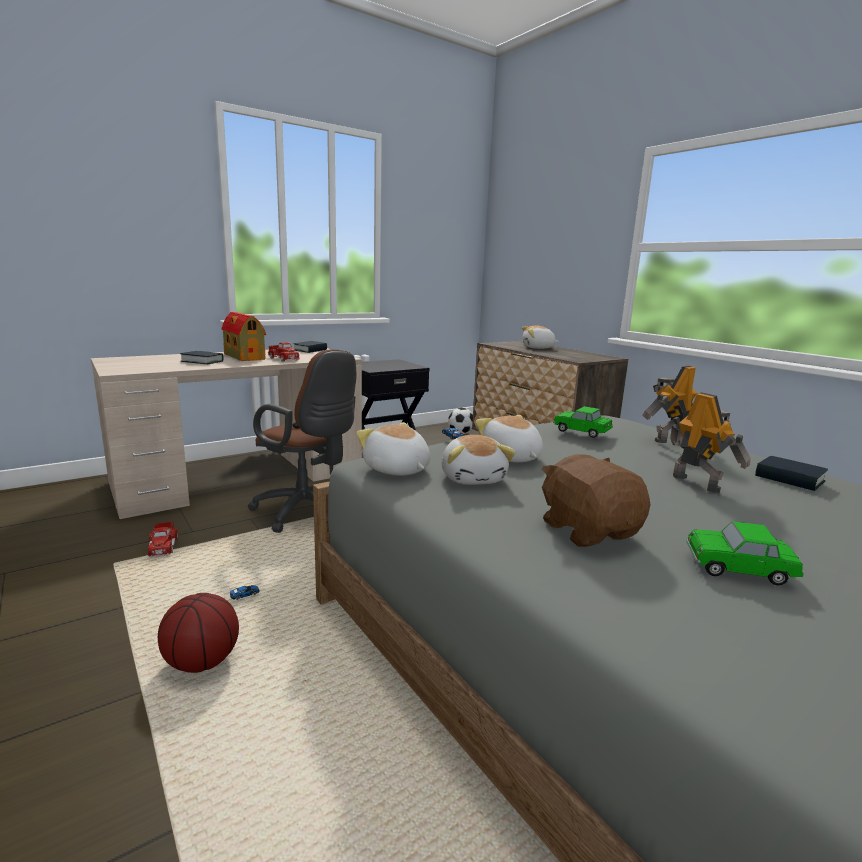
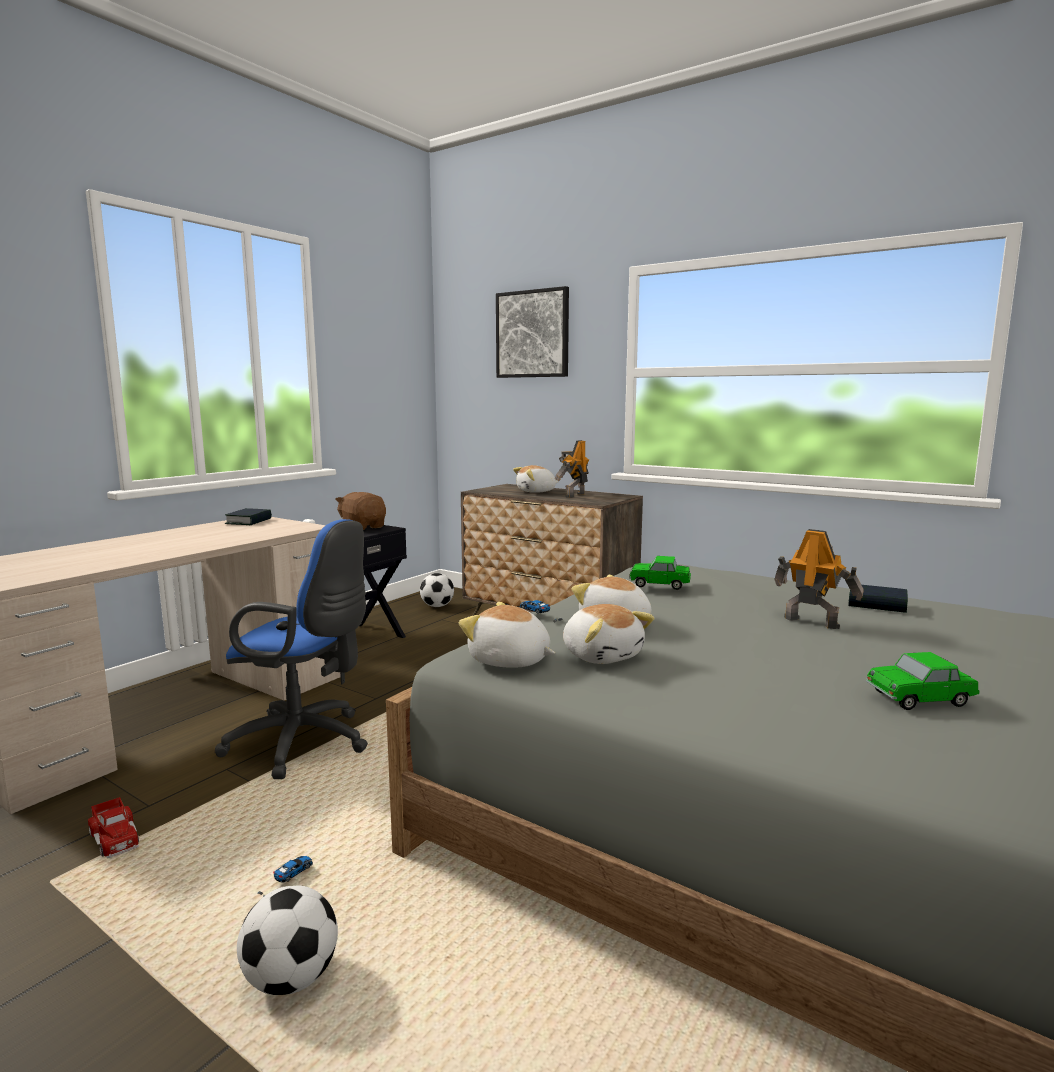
camera: 20 degrees left, 5 degrees down
basketball [158,593,239,673] -> football [237,886,338,995]
book [180,351,223,364] -> none
toy house [221,312,266,361] -> none
brown office chair [248,349,356,533] -> blue office chair [215,519,368,779]
toy truck [268,342,300,362] -> none
brown plush toy [541,454,650,547] -> brown plush toy moved to [335,492,386,530]
toy robot [642,366,698,443] -> toy robot moved to [555,440,589,498]
none -> picture [496,286,569,378]

